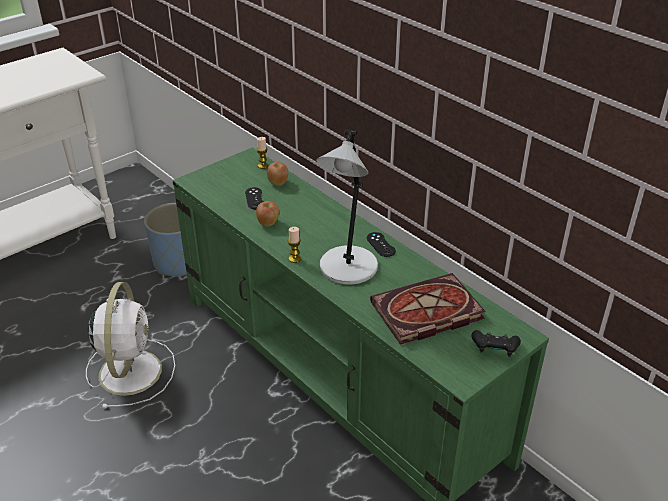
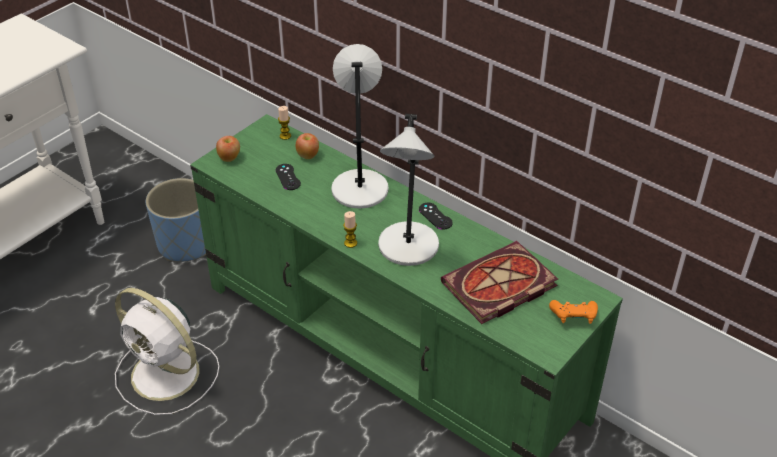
camera: 10 degrees left, 5 degrees up
white fan [86,282,175,409] -> white fan turned 135 degrees clockwise [115,288,220,415]
apple [256,201,280,227] -> apple moved to [216,136,240,162]
black game controller [472,330,521,357] -> orange game controller [549,300,598,324]
none -> grey table lamp [331,44,389,209]

